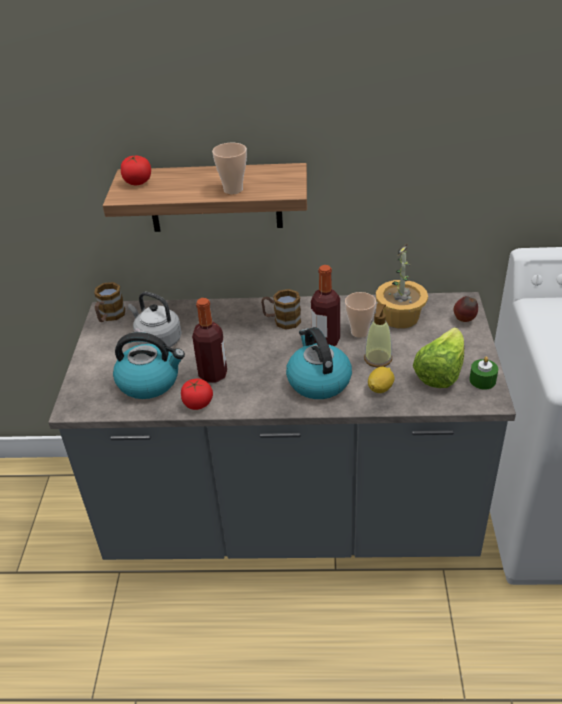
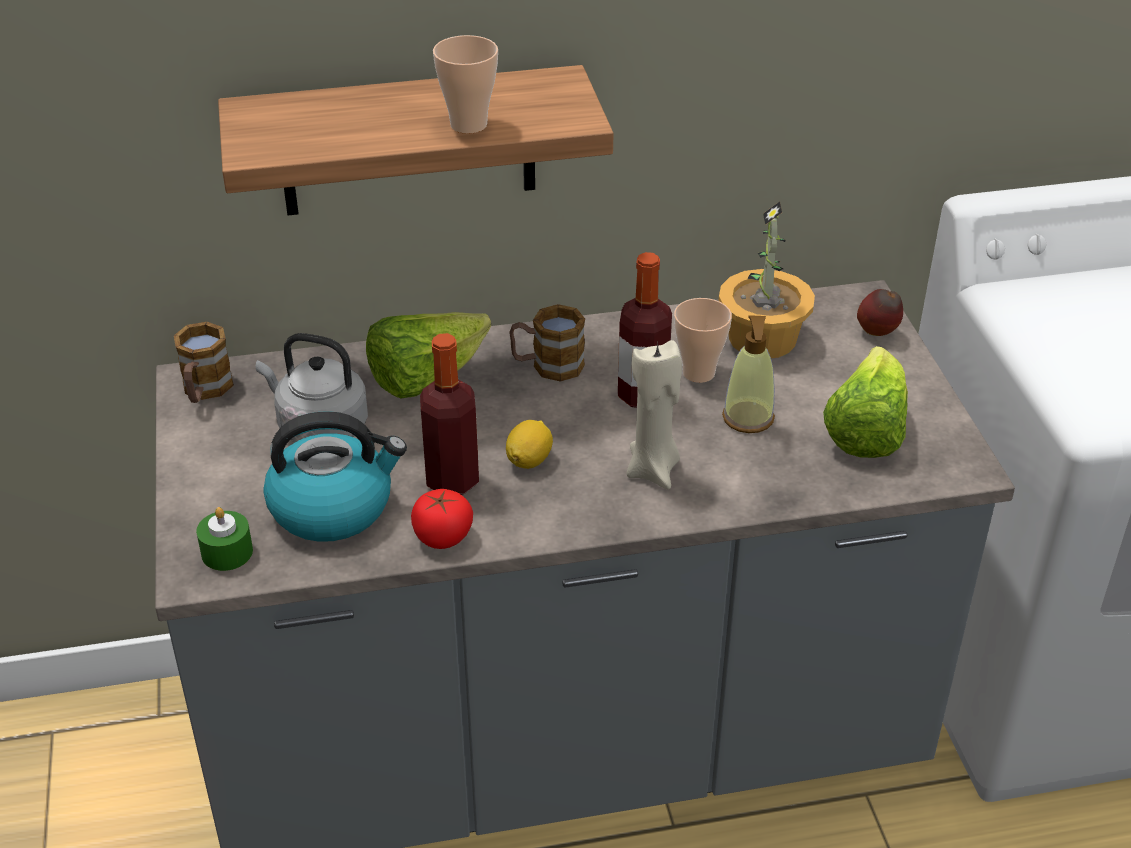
camera: 15 degrees left, 0 degrees up
tomato [121,155,151,186] -> none
kettle [286,327,352,399] -> beige candle [627,340,682,489]
lemon [368,367,394,393] -> lemon moved to [506,420,553,469]
green candle [469,356,498,390] -> green candle moved to [196,507,253,571]
none -> lettuce [366,312,491,399]

